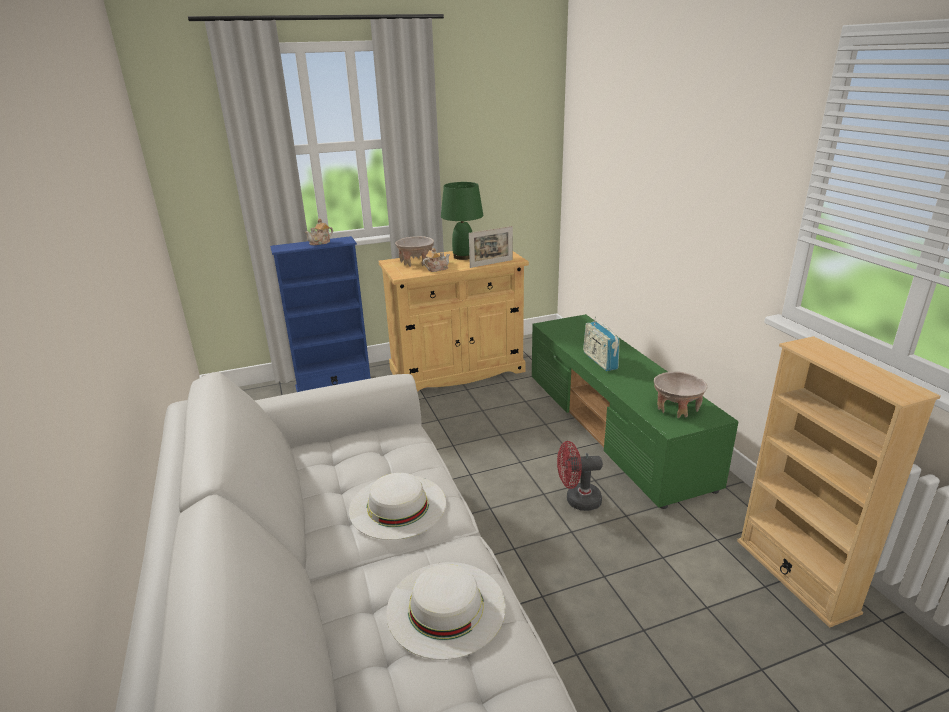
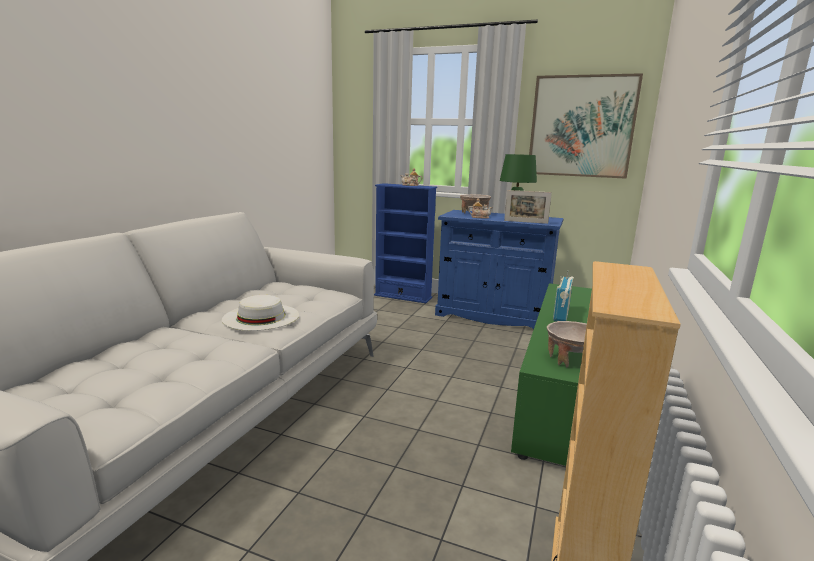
camera: 40 degrees right, 10 degrees down
beige cabinet [379,251,529,392] -> blue cabinet [435,210,564,329]
white hat [386,562,506,660] -> none
red fan [557,441,603,511] -> none
none -> picture [529,73,643,179]

